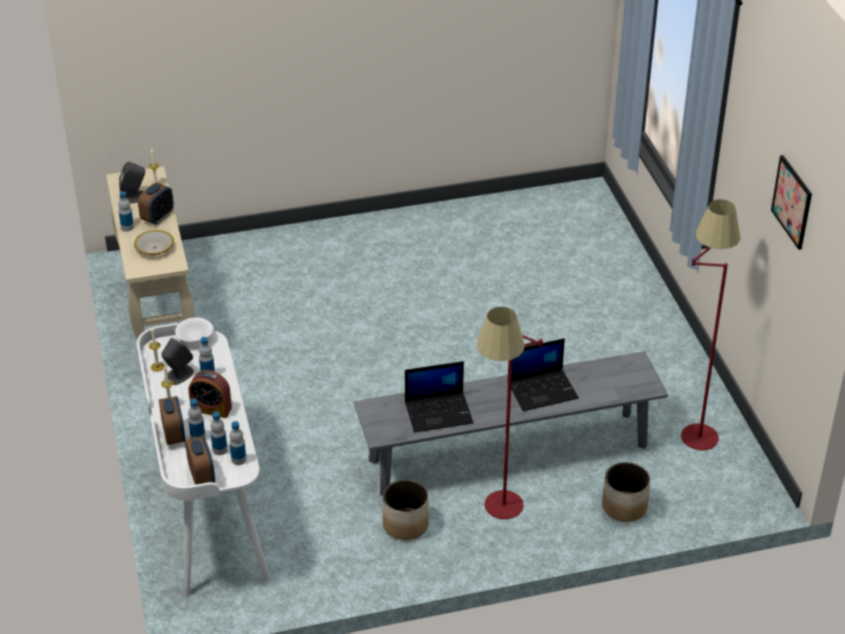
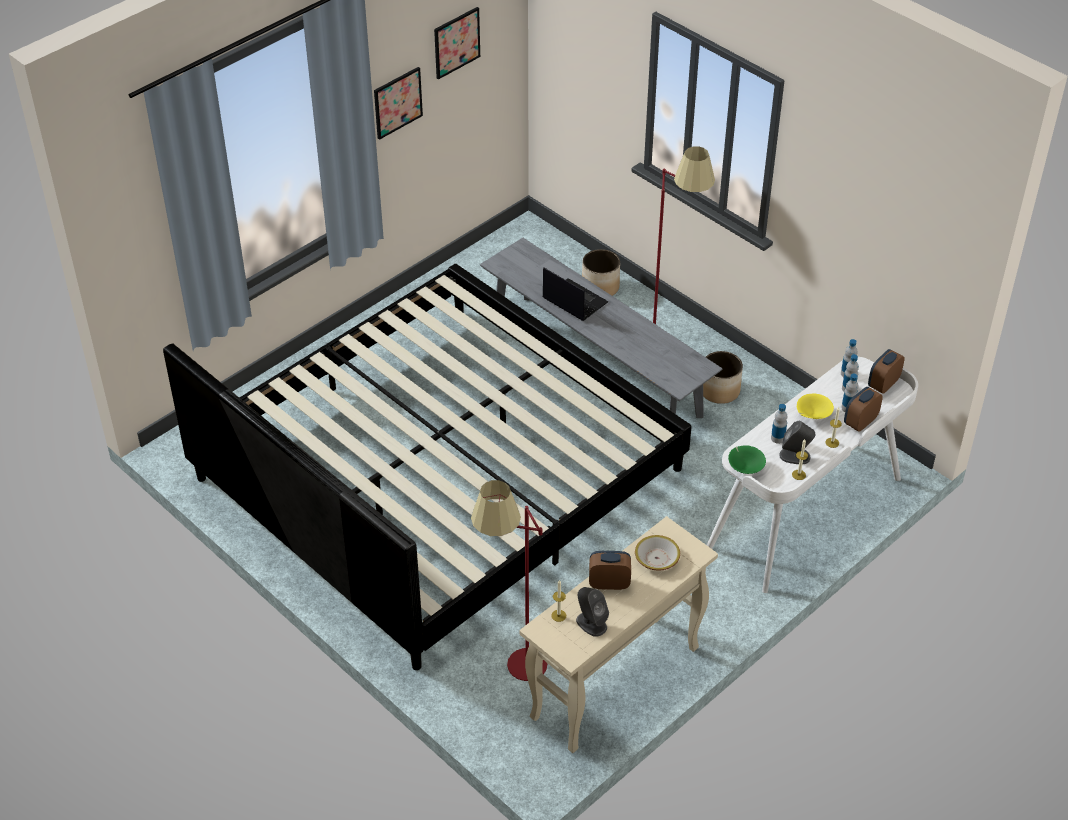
camera: 120 degrees left, 5 degrees up
bottle [118,191,134,232] -> none
white bowl [175,317,214,343] -> green bowl [728,445,766,474]
alarm clock [188,370,232,418] -> yellow bowl [797,393,834,419]
laptop [405,361,473,432] -> none
red floor lamp [681,199,741,450] -> red floor lamp moved to [471,480,548,681]
none -> bed [163,264,692,670]
none -> picture [374,67,423,140]

